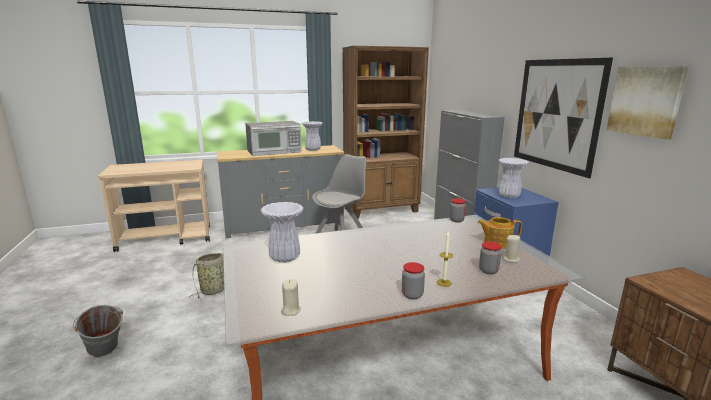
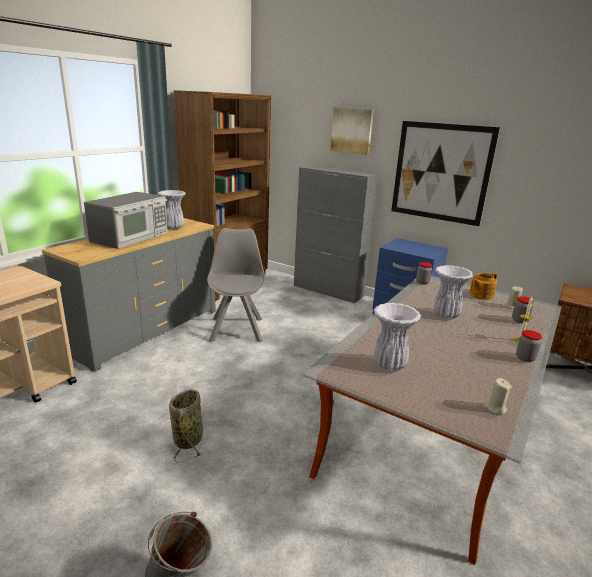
camera: 40 degrees left, 5 degrees up
white vase [498,158,529,198] -> white vase moved to [433,265,474,319]
picture [606,66,689,140] -> picture moved to [330,107,374,155]

